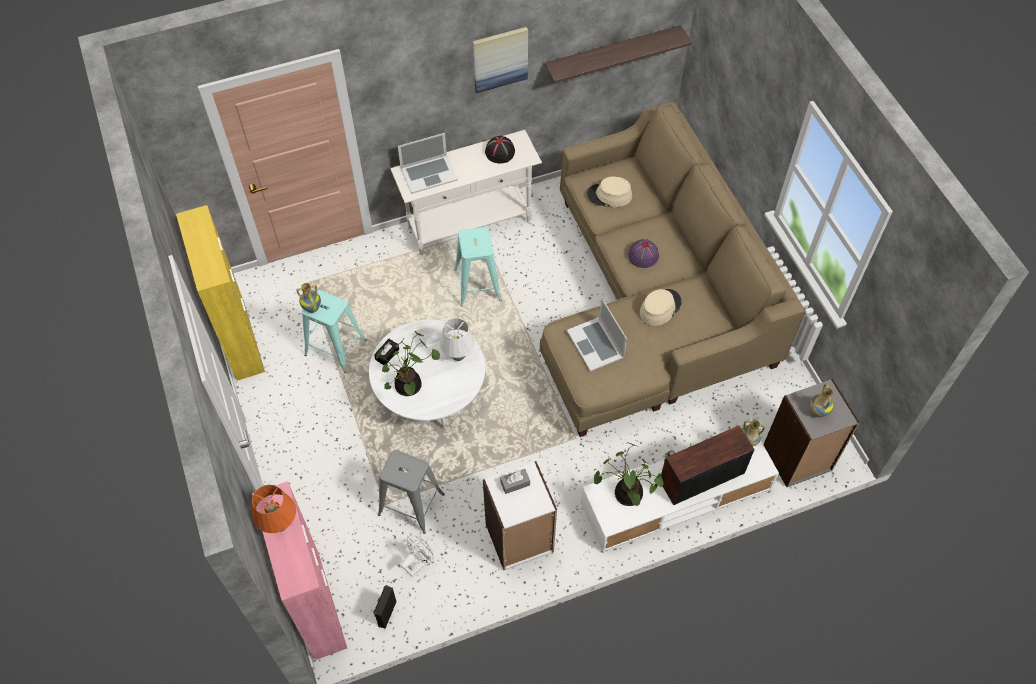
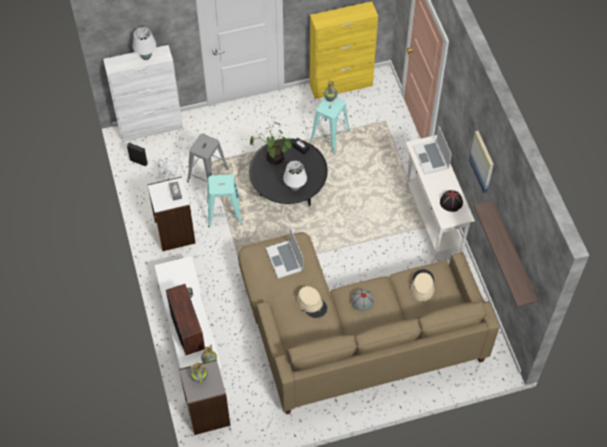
camera: 95 degrees right, 0 degrees up
pink cabinet [252,481,347,660] -> white cabinet [103,45,183,142]
orange table lamp [252,485,296,533] -> white table lamp [133,27,157,60]
white coffee table [369,320,485,428] -> black coffee table [249,138,328,206]
turquoise stool [454,227,502,306] -> turquoise stool moved to [207,174,242,227]
laptop [567,298,627,372] -> laptop turned 90 degrees counterclockwise [266,227,304,279]
potted plant [594,442,664,506] -> none
purple hat [628,239,659,268] -> grey hat [351,289,374,312]

